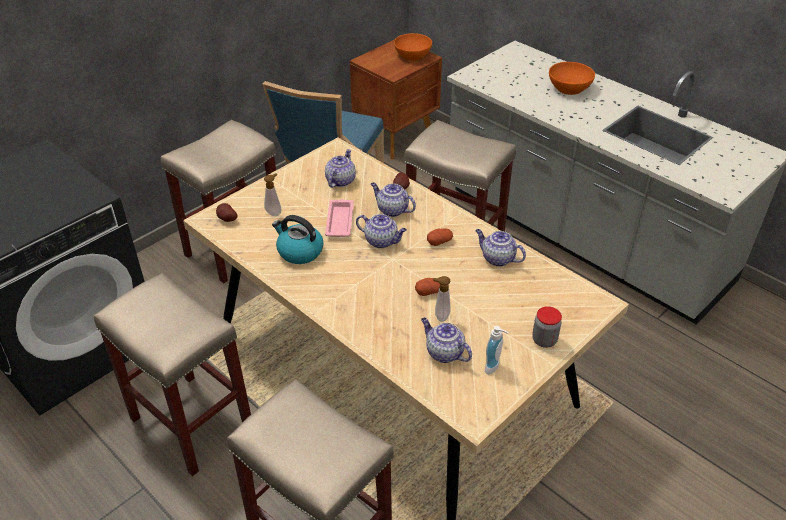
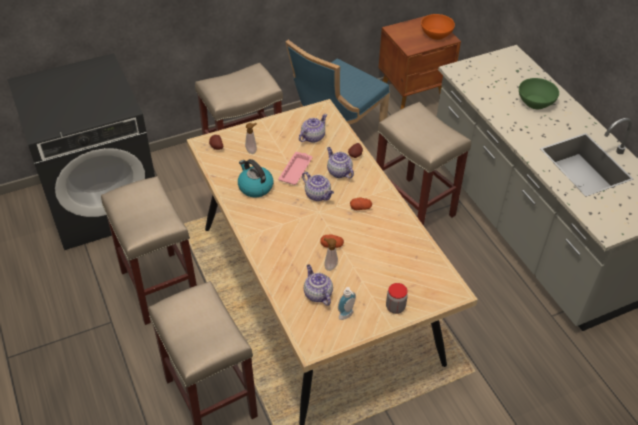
camera: 20 degrees right, 5 degrees up
teapot [475,229,526,267] -> none
orange bowl [549,62,595,95] -> green bowl [519,78,559,109]

